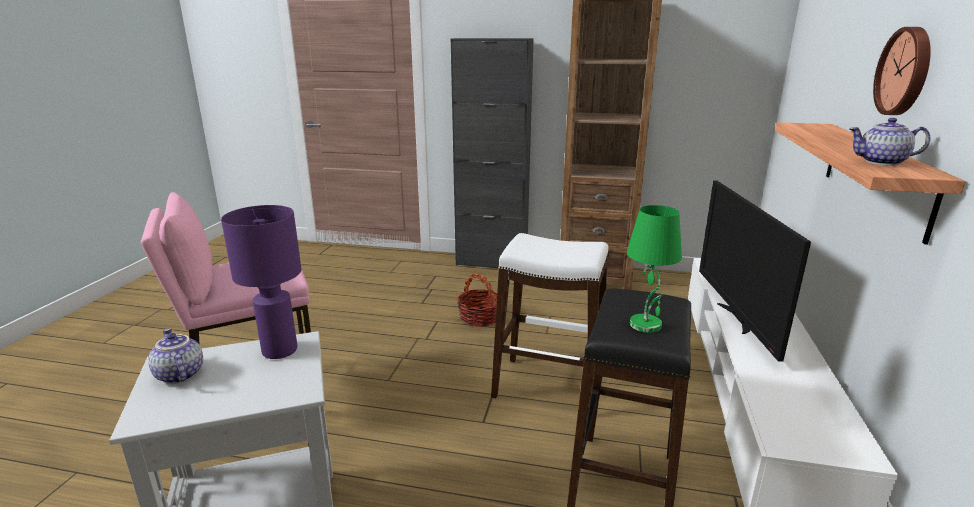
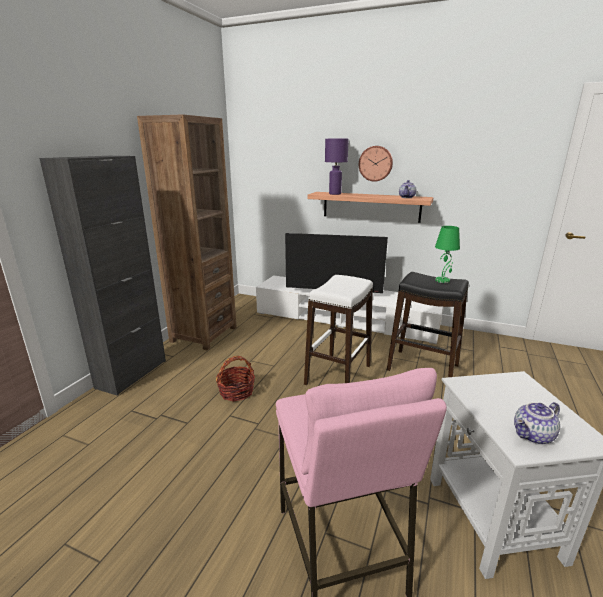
camera: 80 degrees left, 0 degrees up
purple table lamp [221,205,301,359] -> purple table lamp moved to [325,139,349,195]

